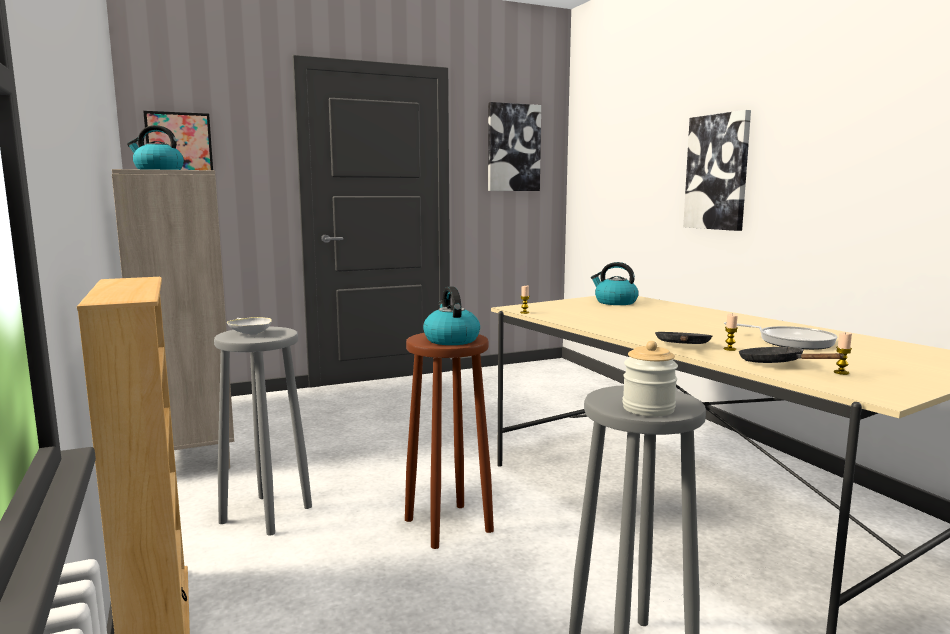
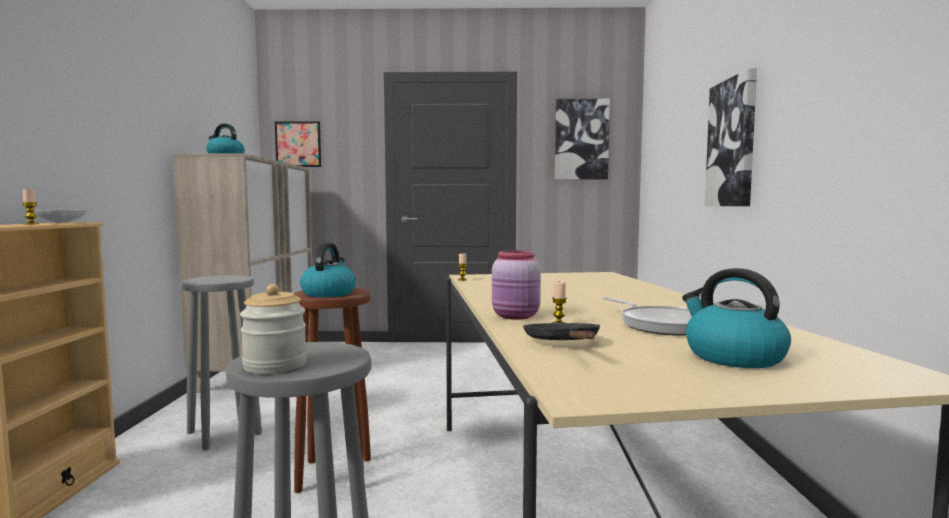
camera: 25 degrees right, 5 degrees down
white bowl [227,317,272,335] -> white bowl moved to [35,210,87,223]
kettle [591,262,639,305] -> kettle moved to [682,268,791,368]
black frying pan [655,332,712,344] -> pink jar [492,250,541,320]
candle [834,332,852,375] -> candle moved to [22,189,39,224]

